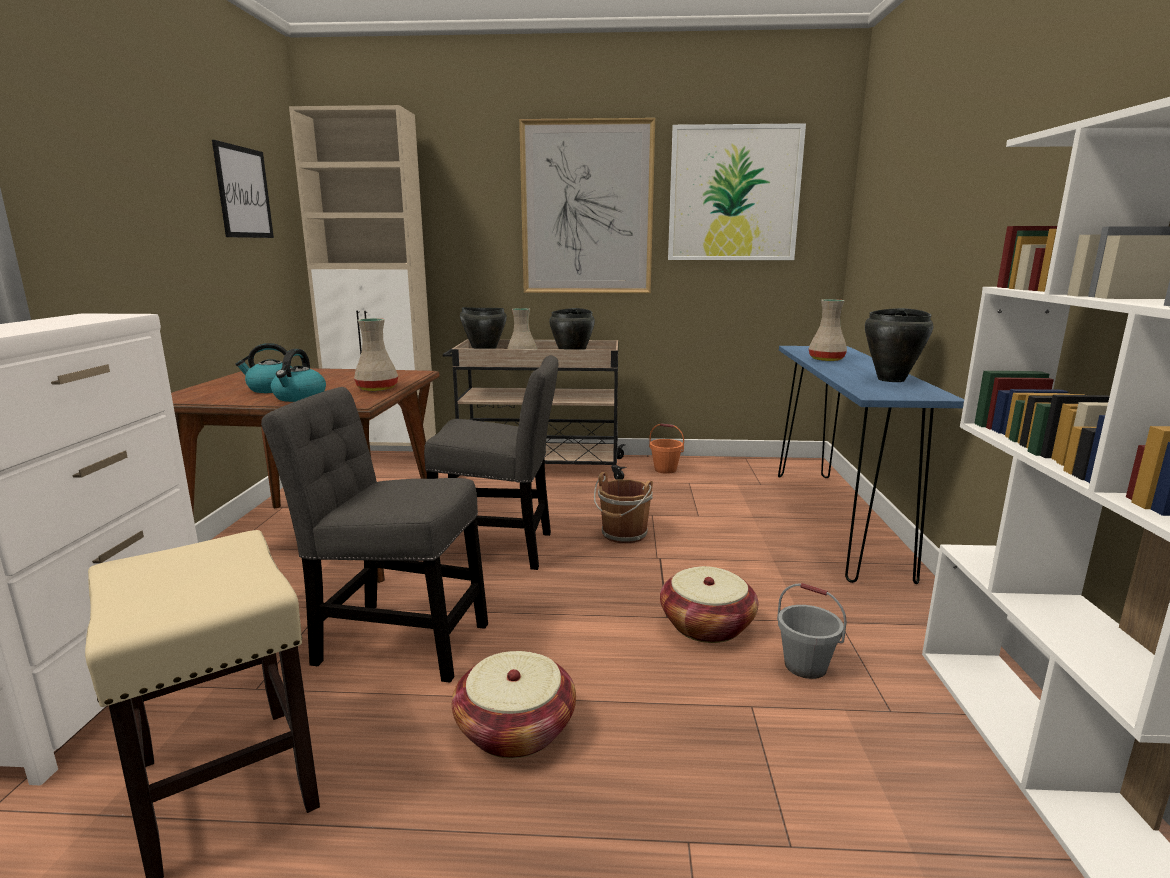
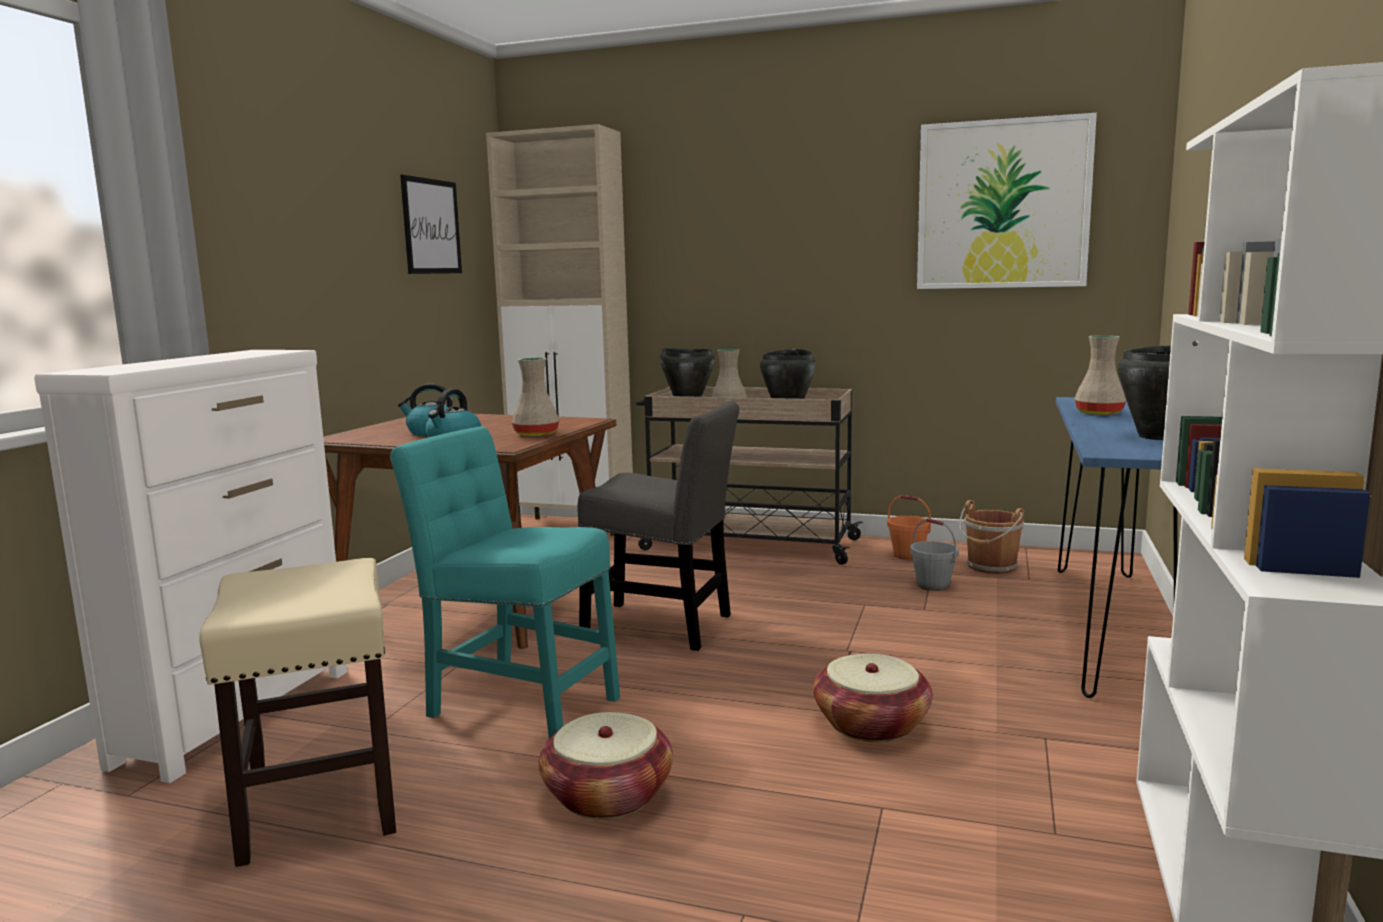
camera: 15 degrees right, 5 degrees down
grey chair [261,387,488,683] -> turquoise chair [390,426,620,738]
picture [519,118,655,293] -> none
brown bucket [594,472,653,543] -> brown bucket moved to [959,500,1024,574]
grey bucket [777,583,847,679] -> grey bucket moved to [910,518,959,591]

